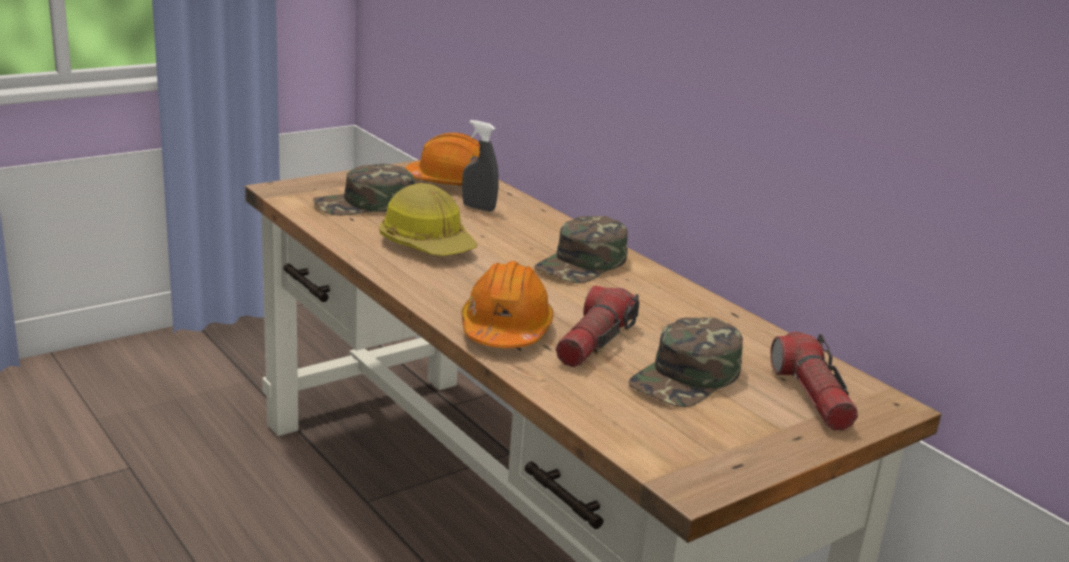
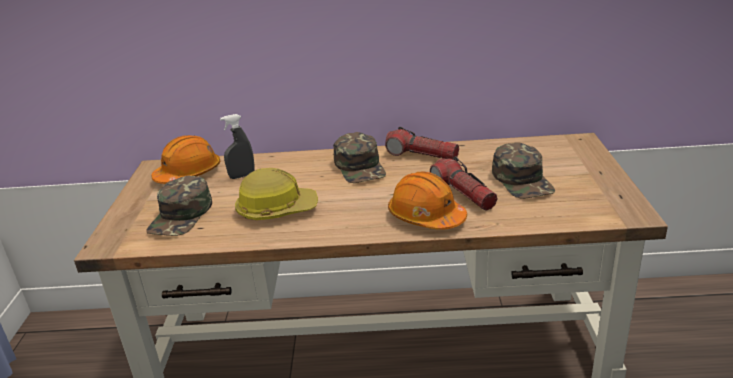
camera: 50 degrees left, 5 degrees up
flashlight [770,331,858,431] -> flashlight moved to [385,127,459,159]

